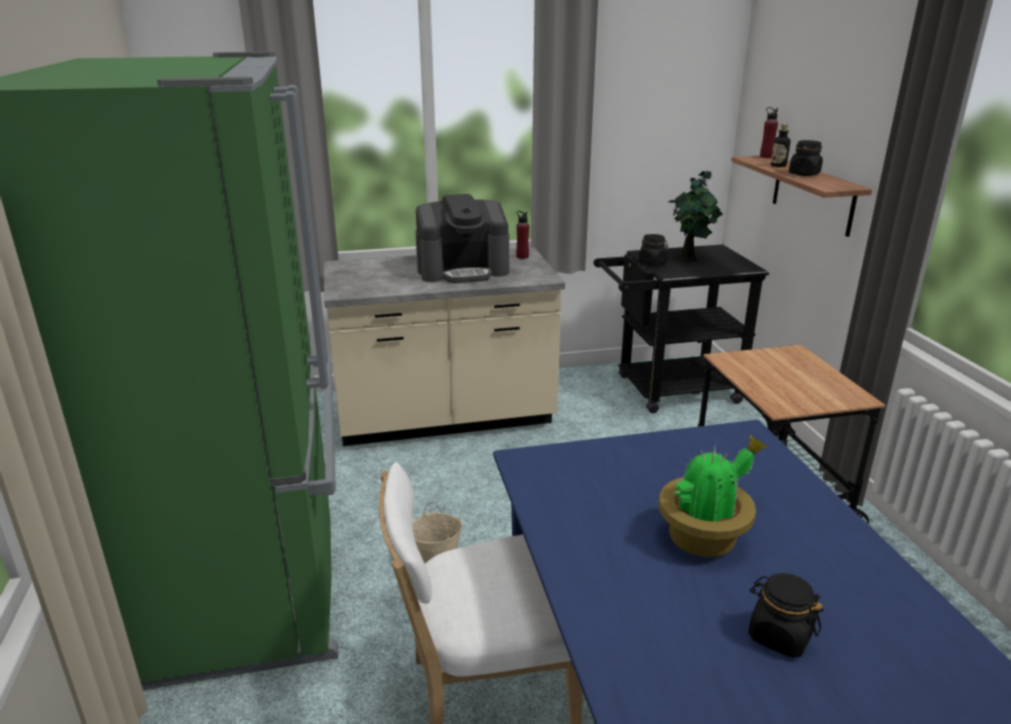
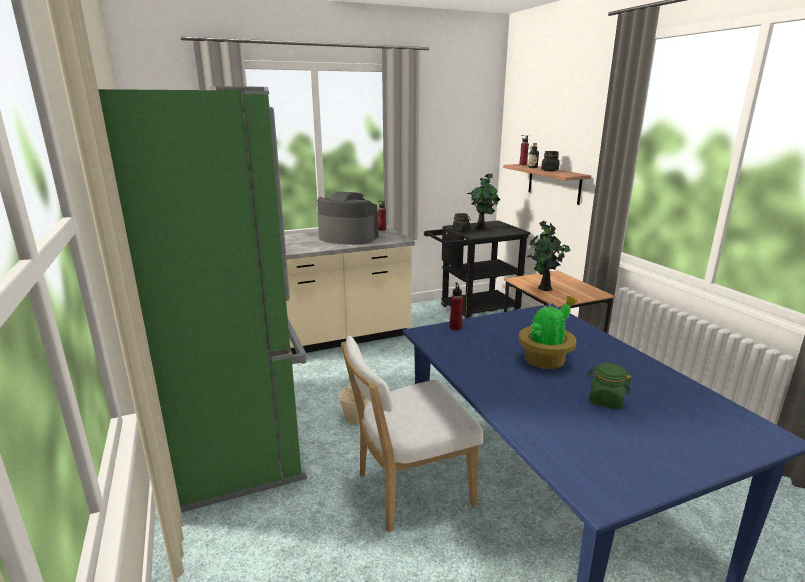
camera: 10 degrees left, 5 degrees down
coffee machine [415,194,509,283] -> coffee machine turned 135 degrees counterclockwise [317,191,379,245]
black jar [748,573,823,658] -> green jar [588,363,631,409]
none -> red bottle [450,283,463,330]
none -> potted plant [527,220,571,291]

